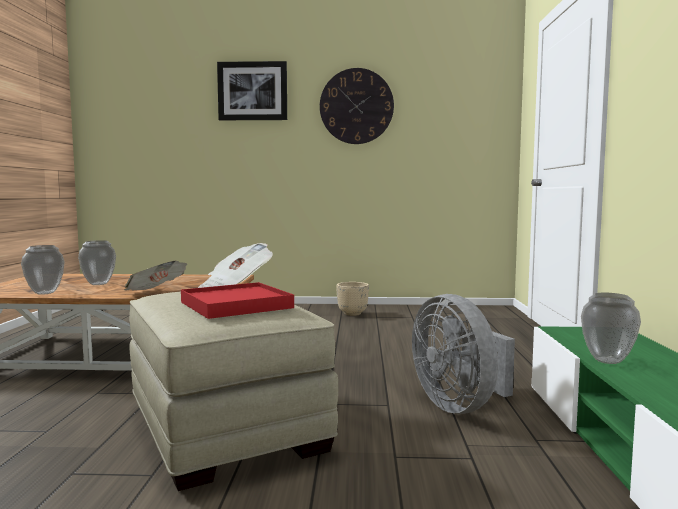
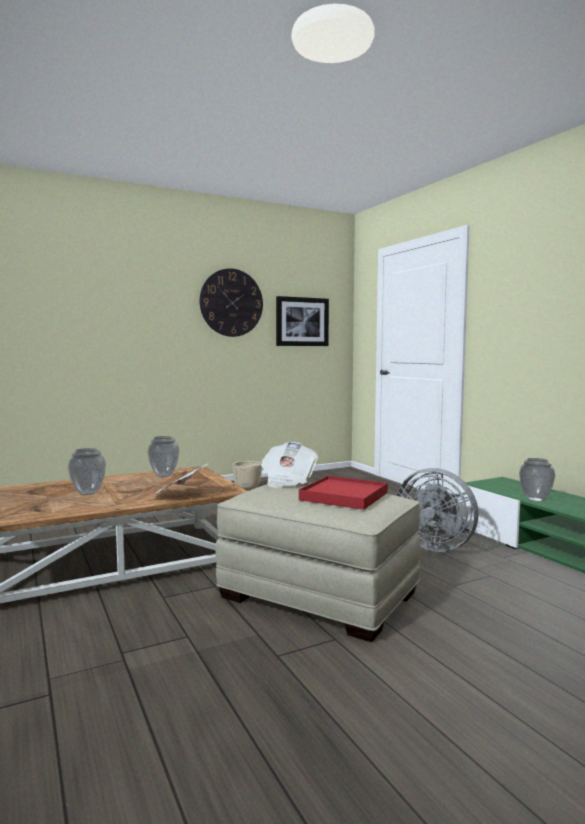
camera: 30 degrees left, 0 degrees up
vase [21,245,65,295] -> vase moved to [147,436,179,477]
picture [217,61,287,120] -> picture moved to [276,296,329,346]

